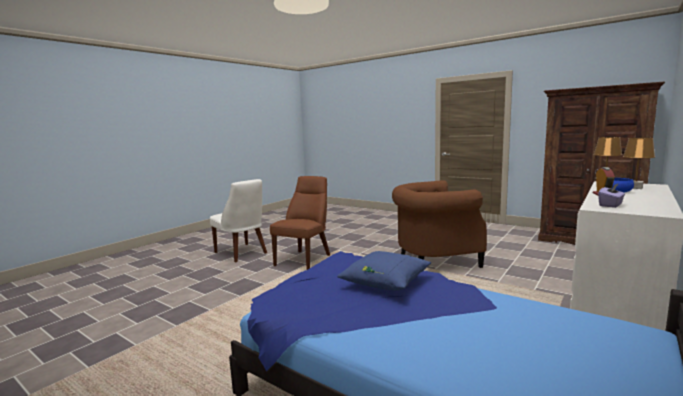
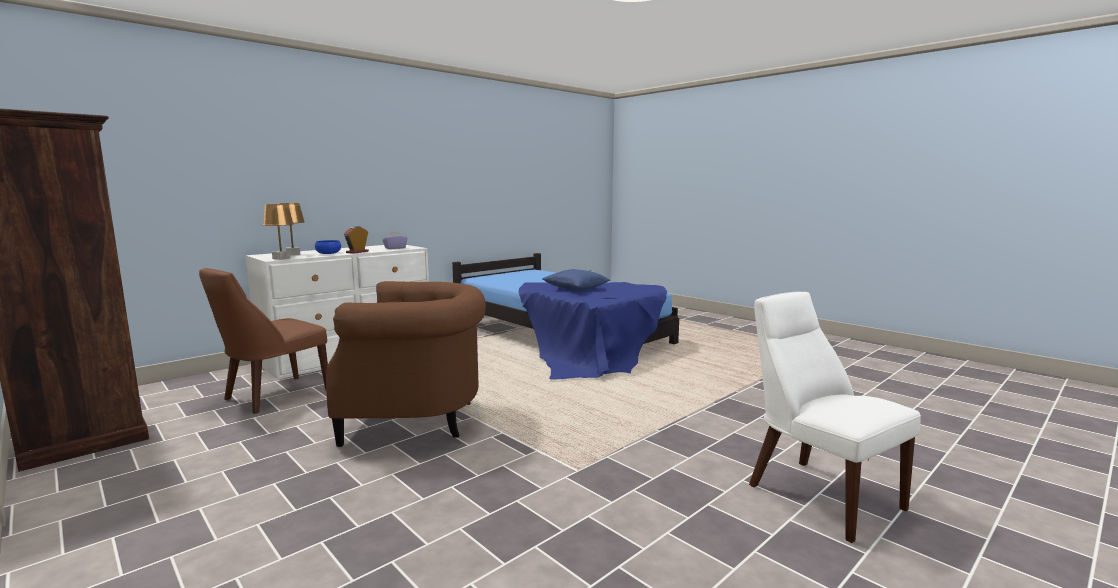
camera: 170 degrees left, 0 degrees up
brown chair [270,176,330,270] -> brown chair moved to [199,268,328,414]

